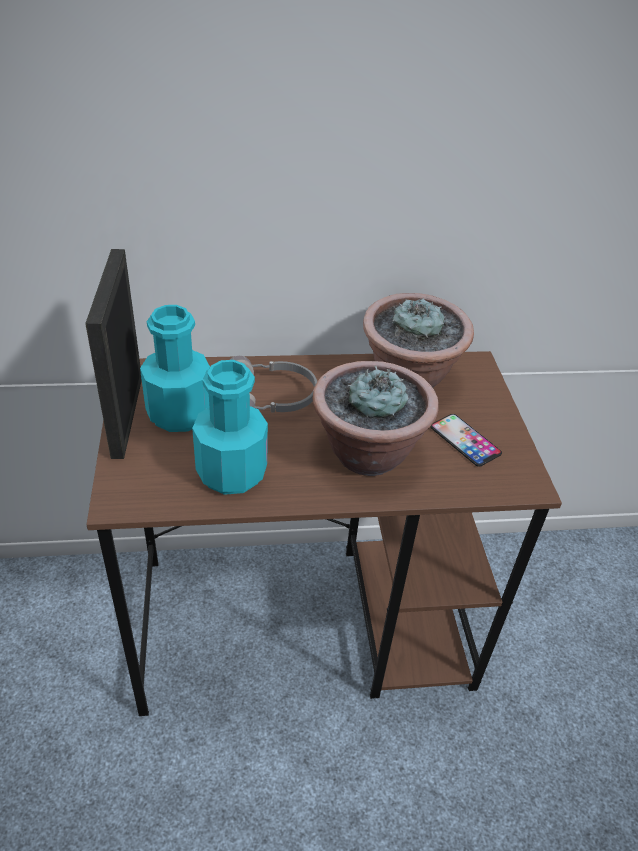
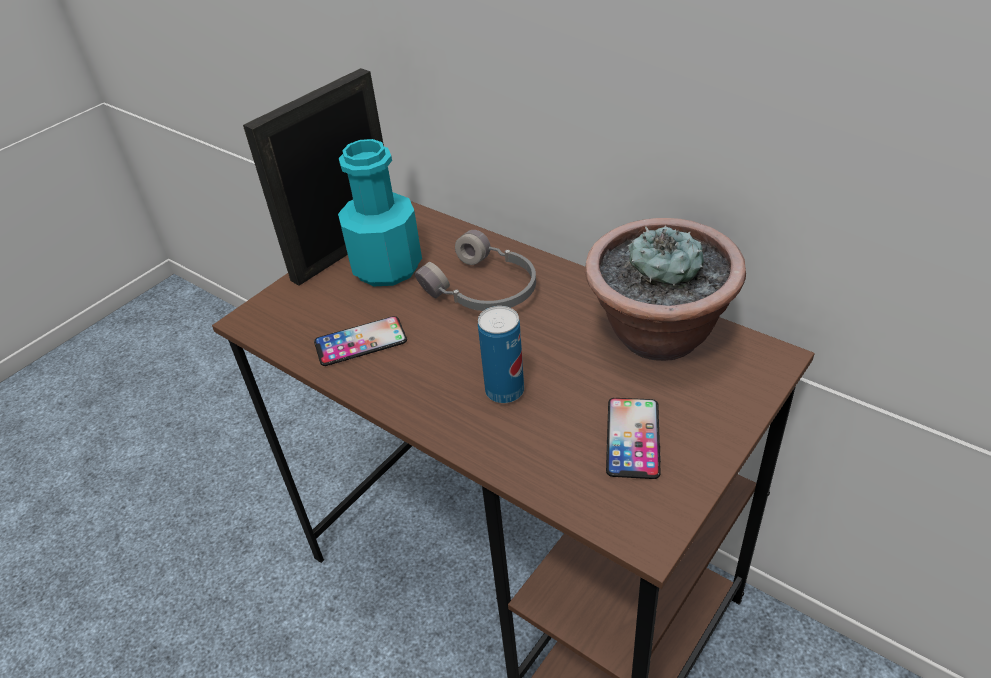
camera: 50 degrees right, 0 degrees up
turquoise bottle [192,360,268,495] -> phone [314,316,407,366]
potted plant [312,361,439,476] -> can [478,306,524,403]

